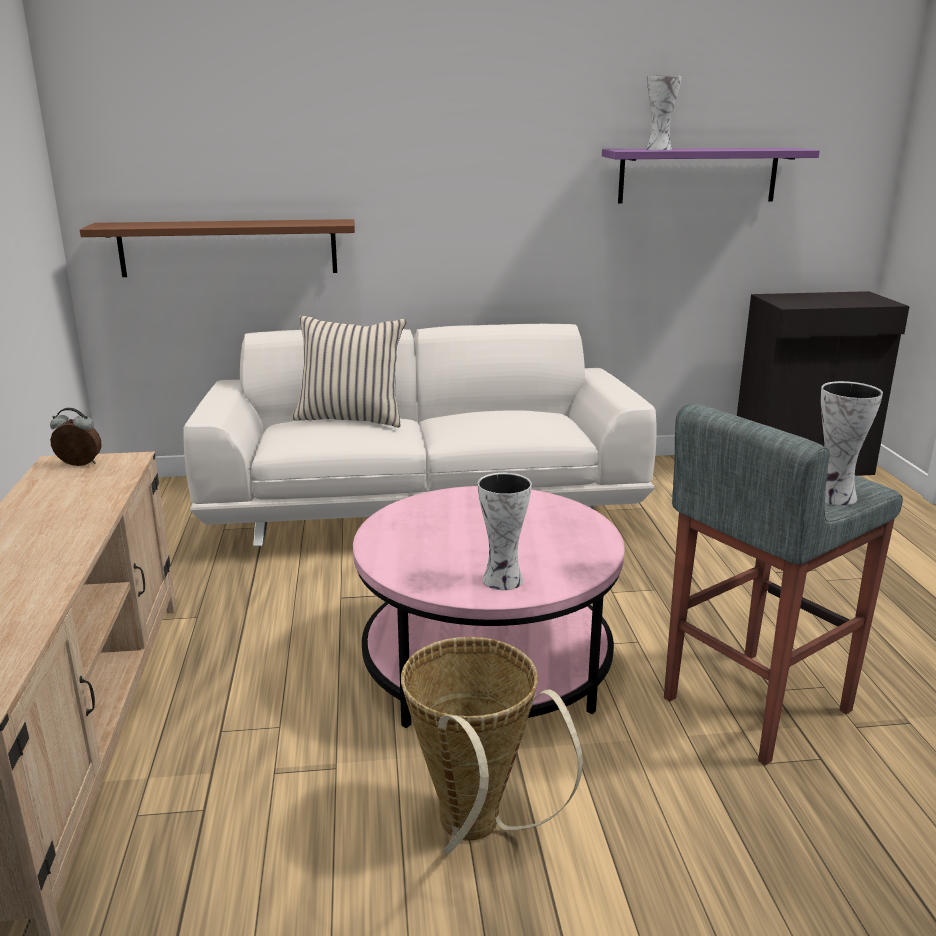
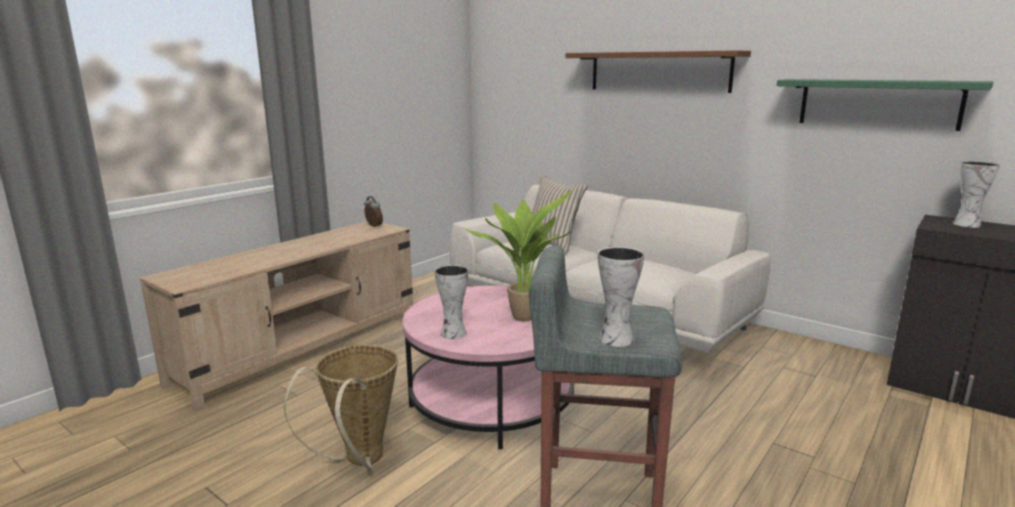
camera: 45 degrees right, 5 degrees down
brown shelf [80,219,355,277] -> brown shelf moved to [566,50,751,93]
purple shelf [602,148,820,203] -> green shelf [777,79,993,131]
vase [646,76,682,150] -> vase moved to [953,161,1000,228]
none -> potted plant [465,190,571,321]

